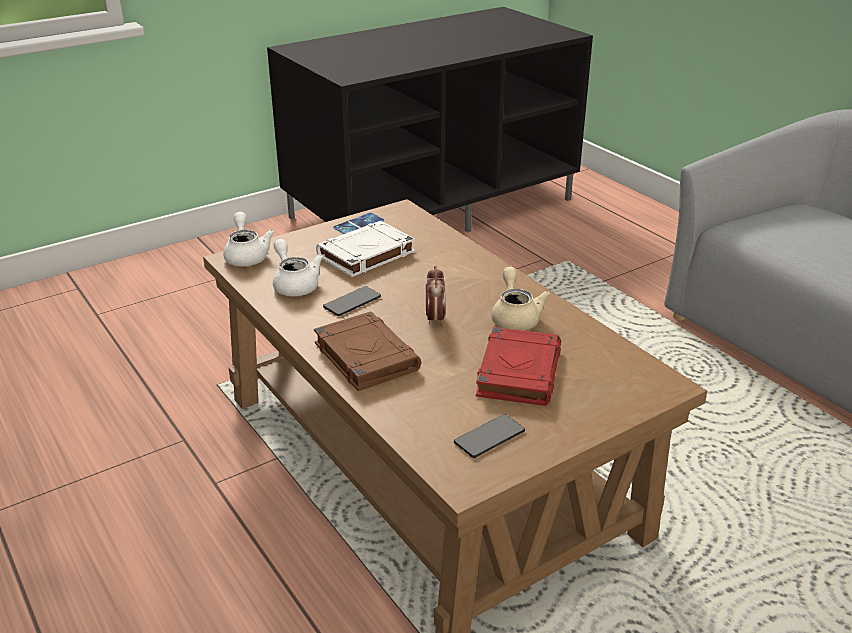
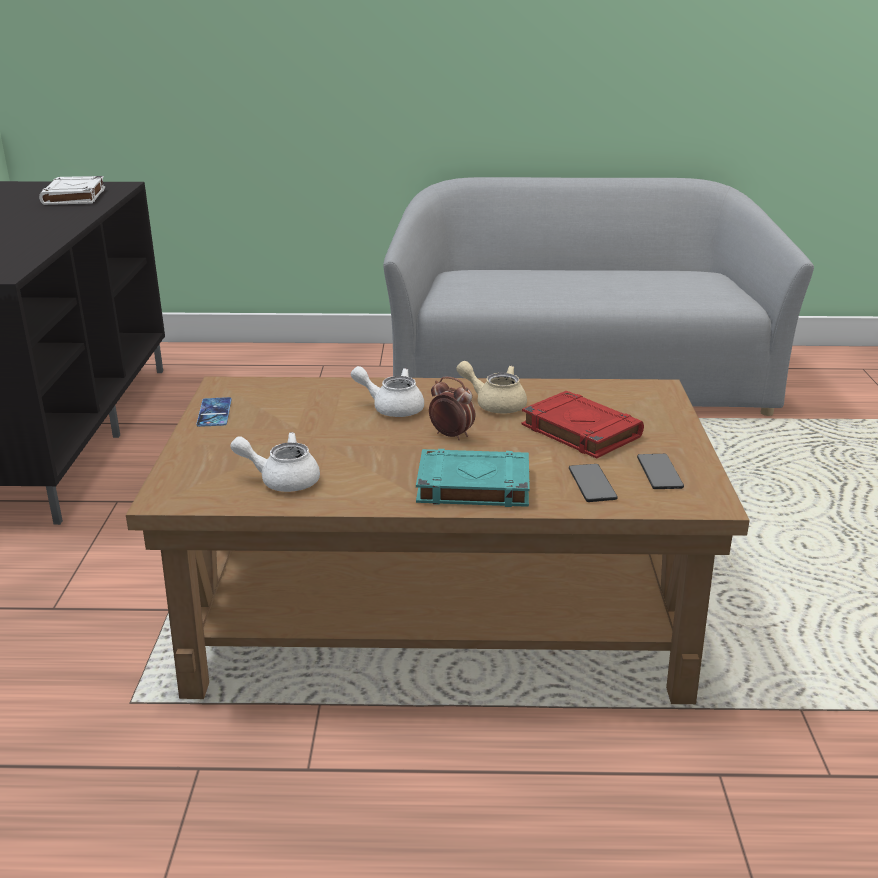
camera: 55 degrees left, 5 degrees down
white teapot [223,212,274,266] -> white teapot moved to [351,366,424,417]
brown book [314,311,421,391] -> turquoise book [416,449,530,507]
white book [316,221,415,277] -> white book moved to [39,176,105,205]
phone [323,286,381,316] -> phone moved to [569,464,618,502]

